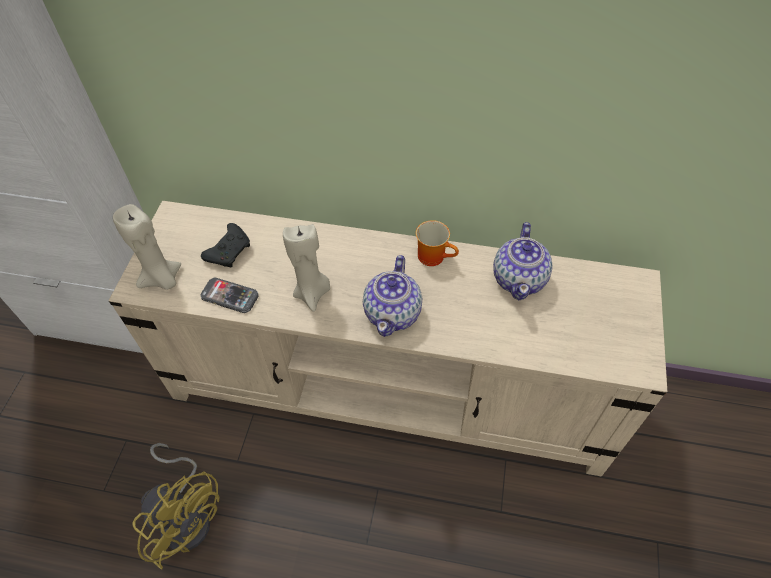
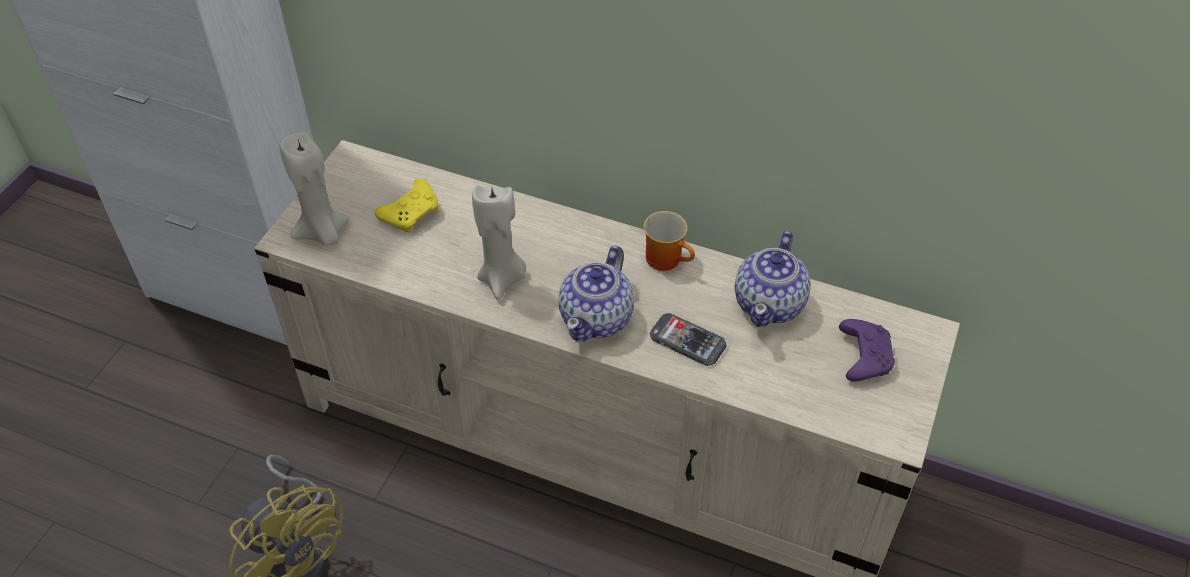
camera: 10 degrees right, 5 degrees down
black game controller [201,223,250,267] -> yellow game controller [375,178,438,232]
phone [201,278,259,313] -> phone moved to [650,313,726,366]
none -> purple game controller [839,319,895,381]

